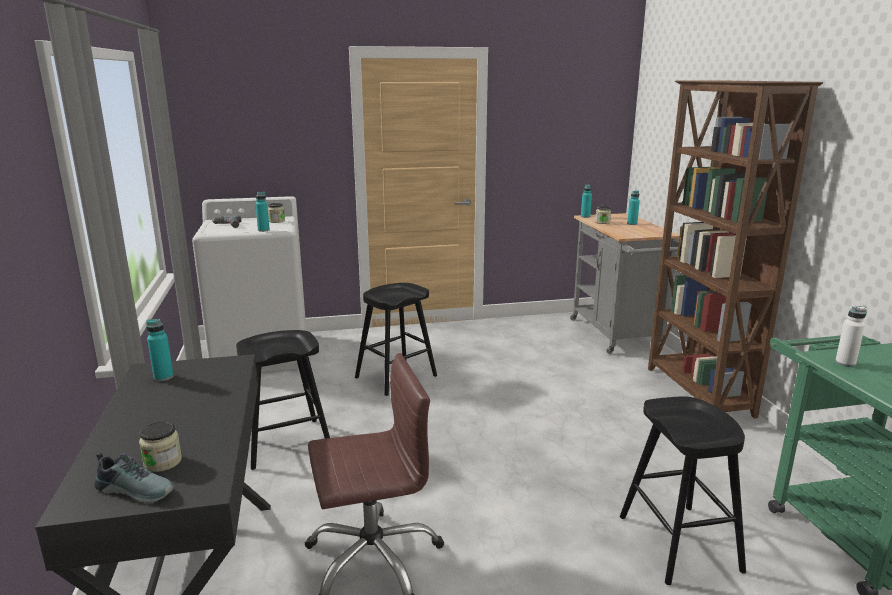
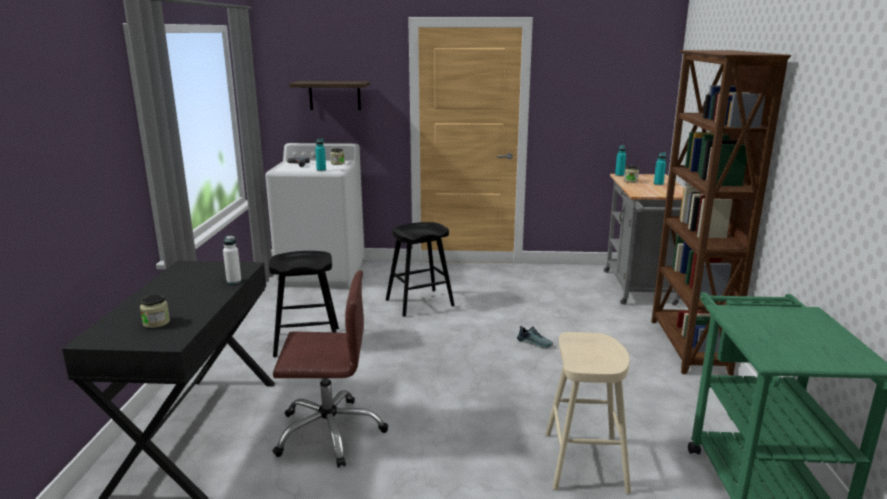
camera: 15 degrees right, 0 degrees up
shoe [95,453,174,503] -> shoe moved to [517,325,553,348]
turquoise bottle [146,319,174,381] -> none
black stool [620,396,746,585] -> beige stool [545,332,631,494]
white bottle [835,306,867,367] -> white bottle moved to [223,236,242,284]
none -> shelf [289,81,370,110]

